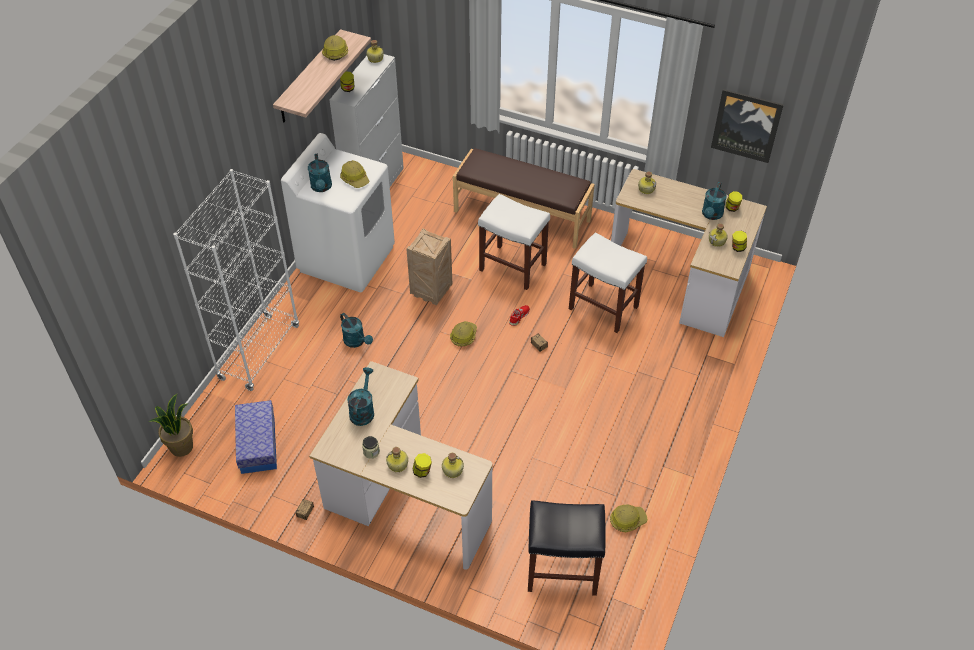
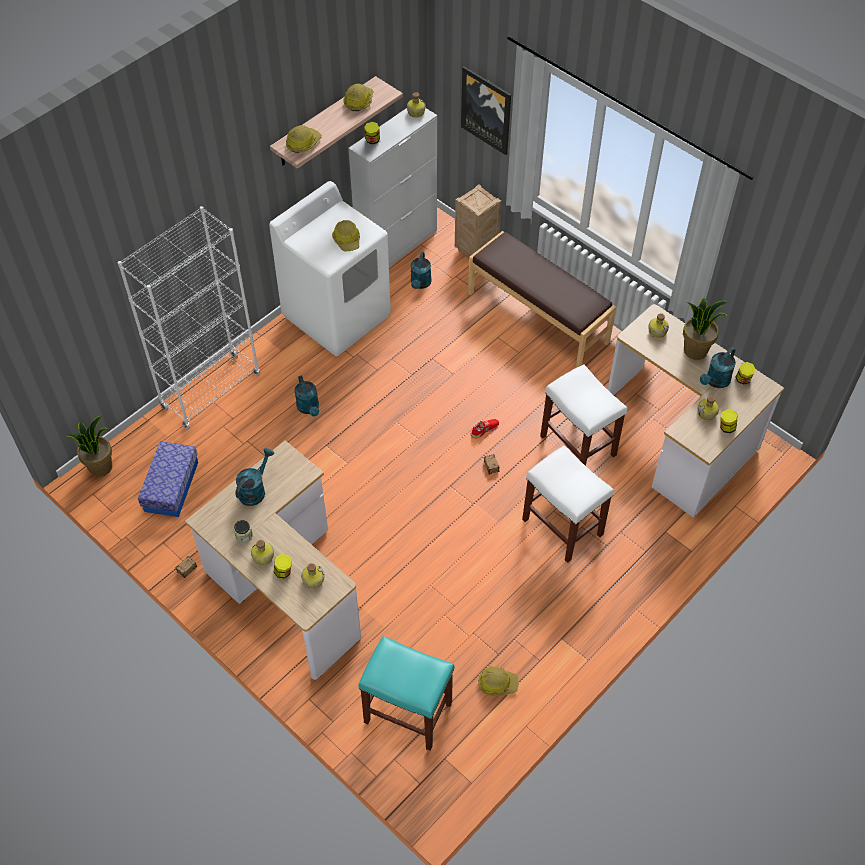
camera: 20 degrees right, 5 degrees up
turquoise watering can [308,154,332,192] -> turquoise watering can moved to [411,252,432,289]
crate [406,228,452,305] -> crate moved to [455,184,502,259]
hard hat [450,321,477,346] -> hard hat moved to [286,125,322,153]
white stool [478,194,550,290] -> white stool moved to [522,445,614,563]
black stool [528,500,606,596] -> turquoise stool [358,636,455,751]
picture [711,89,784,163] -> picture moved to [461,66,511,155]
none -> potted plant [683,298,729,360]

